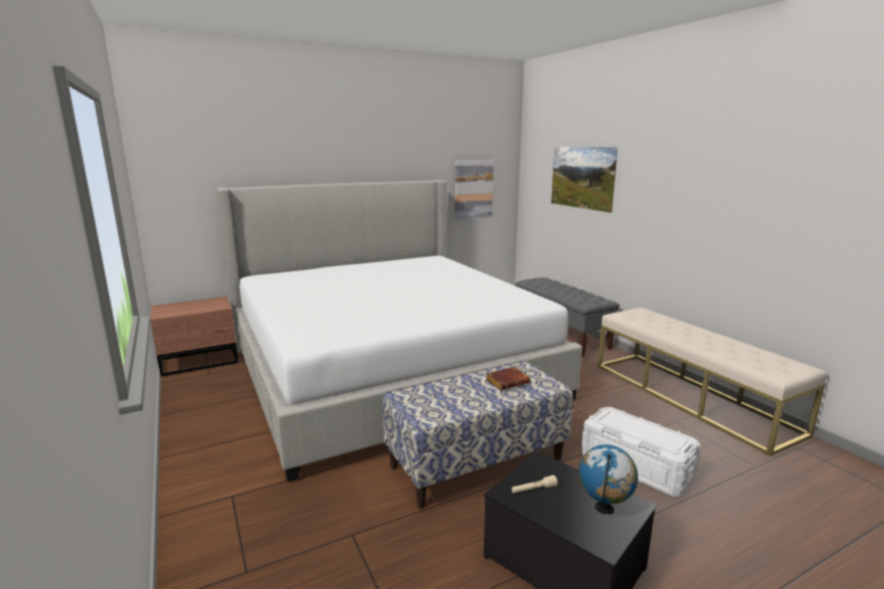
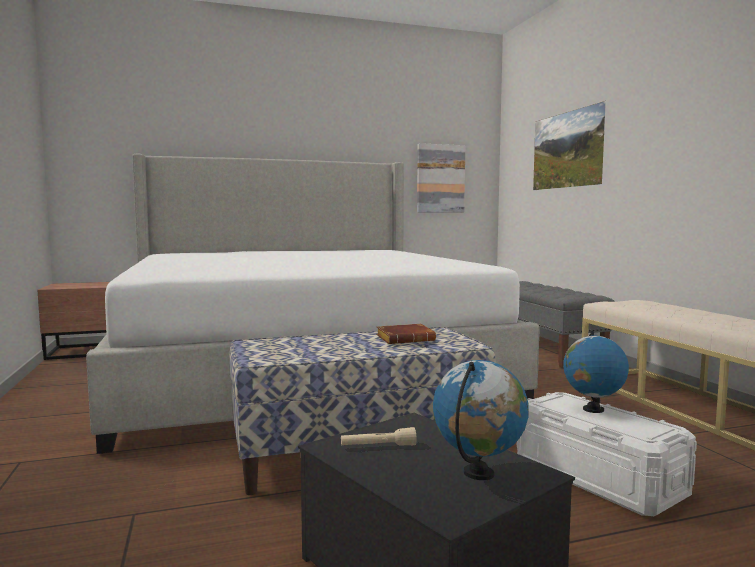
camera: 10 degrees right, 10 degrees down
none -> globe [563,331,629,413]

